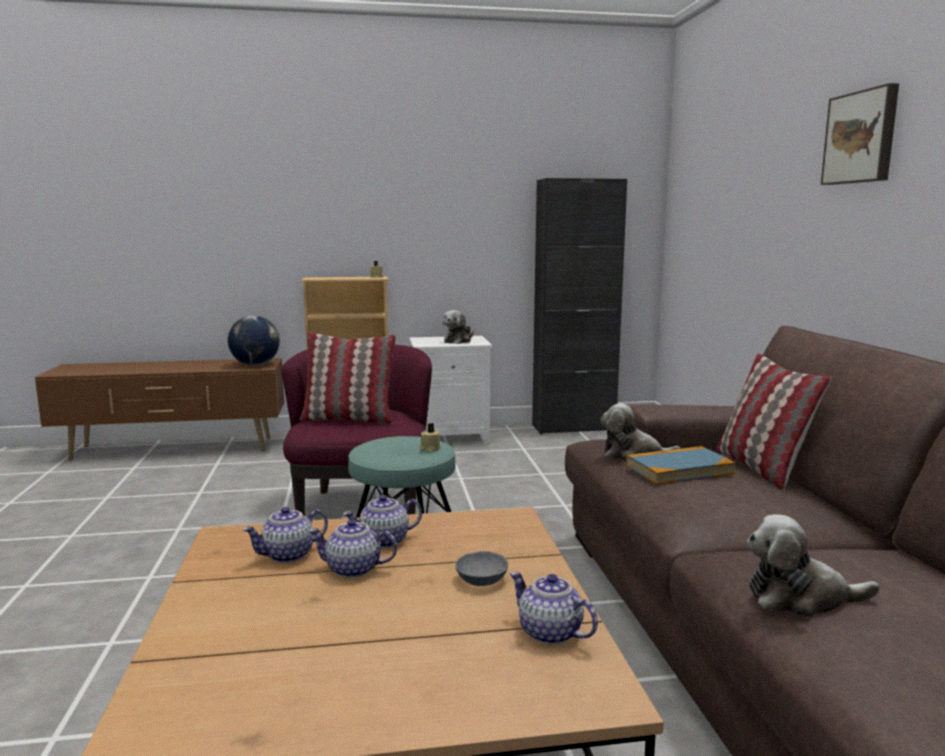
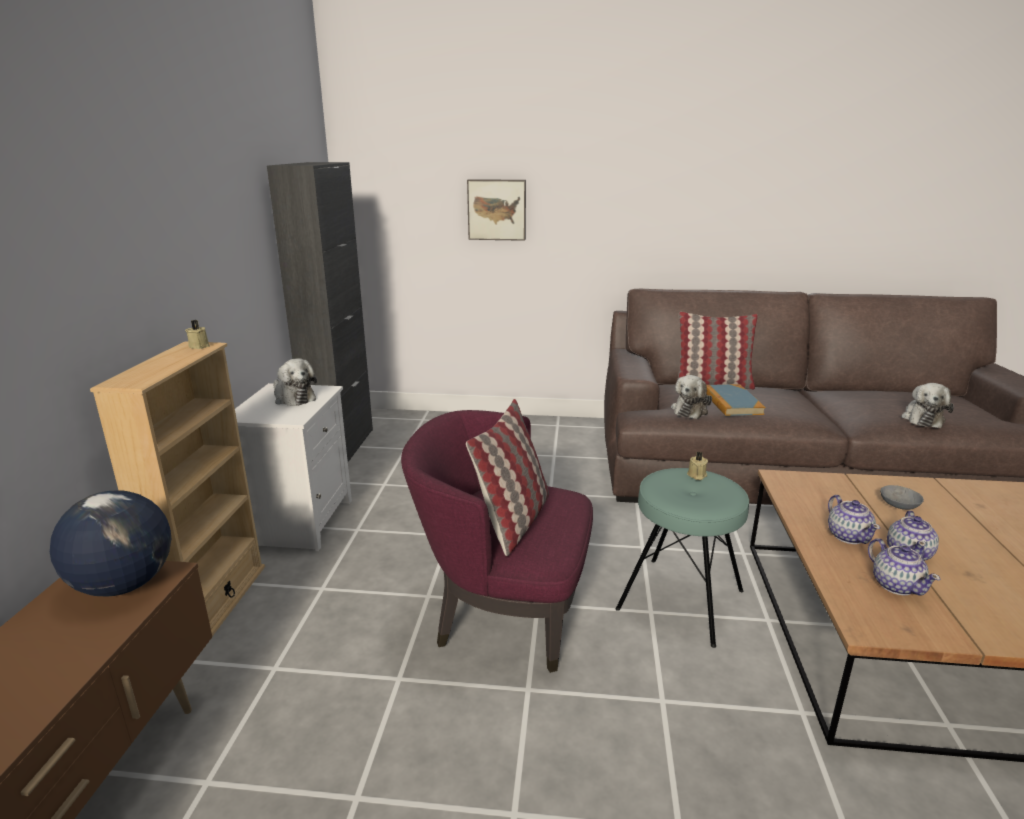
camera: 75 degrees left, 10 degrees up
teapot [509,572,598,645] -> none
picture [821,83,899,185] -> picture moved to [467,179,526,241]

